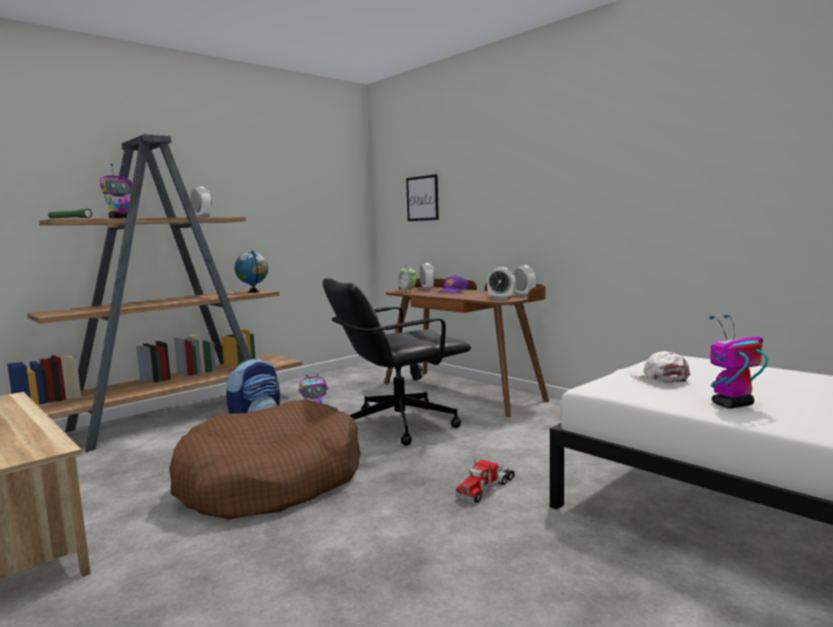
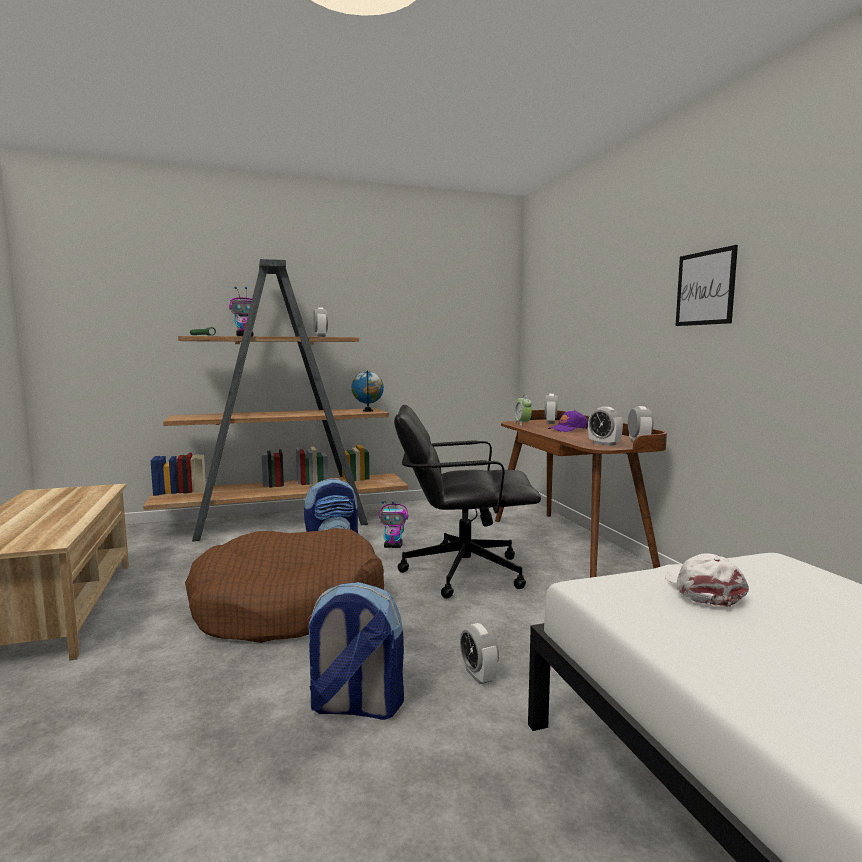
camera: 25 degrees right, 0 degrees up
picture [406,174,439,221] -> picture moved to [676,245,738,326]
toy truck [456,458,514,503] -> alarm clock [460,623,499,685]
toy robot [709,314,768,409] -> none
none -> backpack [306,582,404,720]

